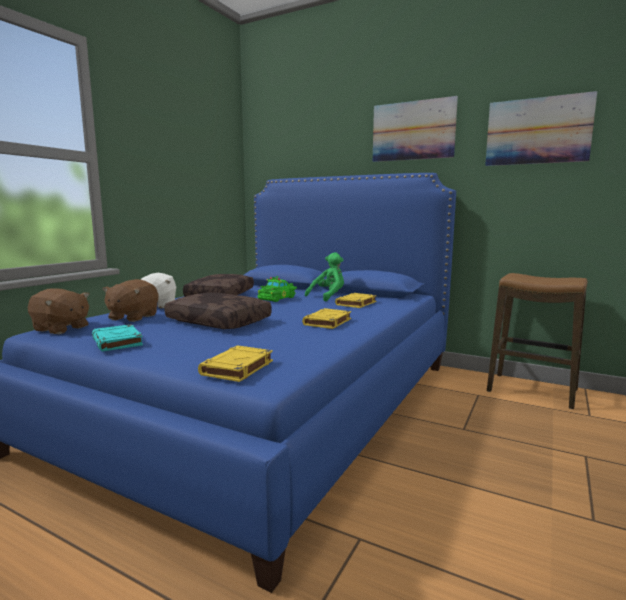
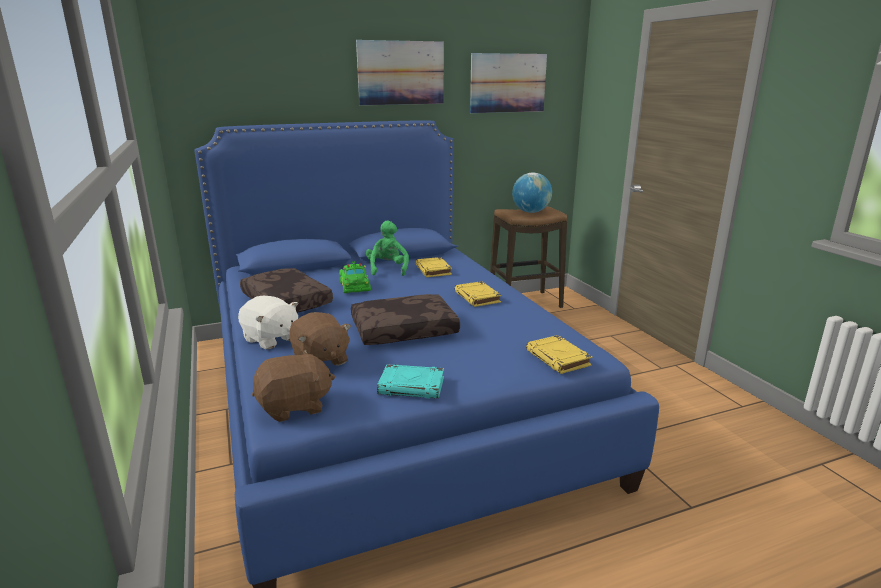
camera: 50 degrees left, 10 degrees up
none -> globe [512,173,552,213]

